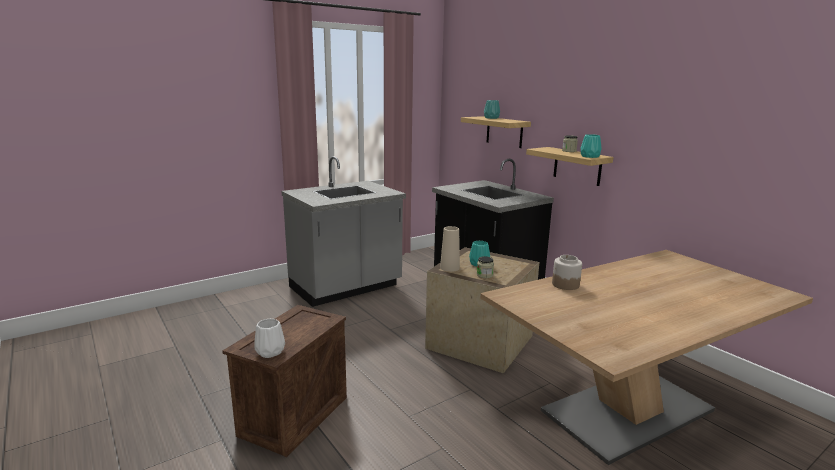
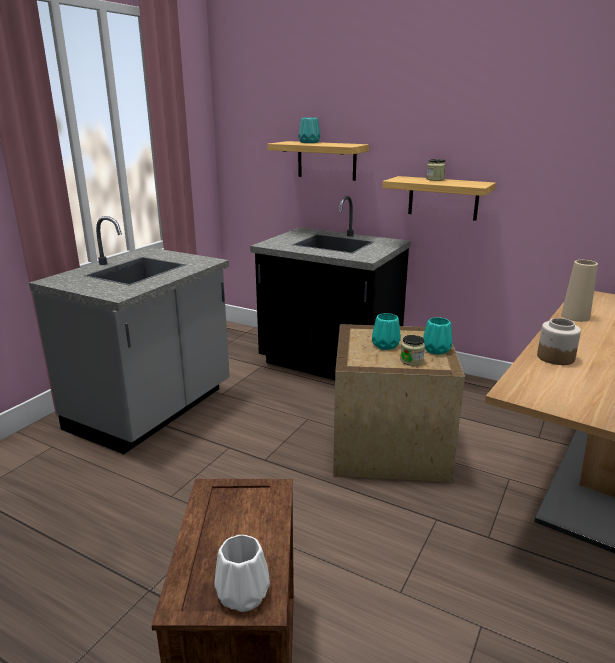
camera: 25 degrees left, 5 degrees up
beige vase [440,226,460,272] -> beige vase moved to [561,260,598,322]
turquoise vase [581,134,601,158] -> turquoise vase moved to [423,317,452,355]

